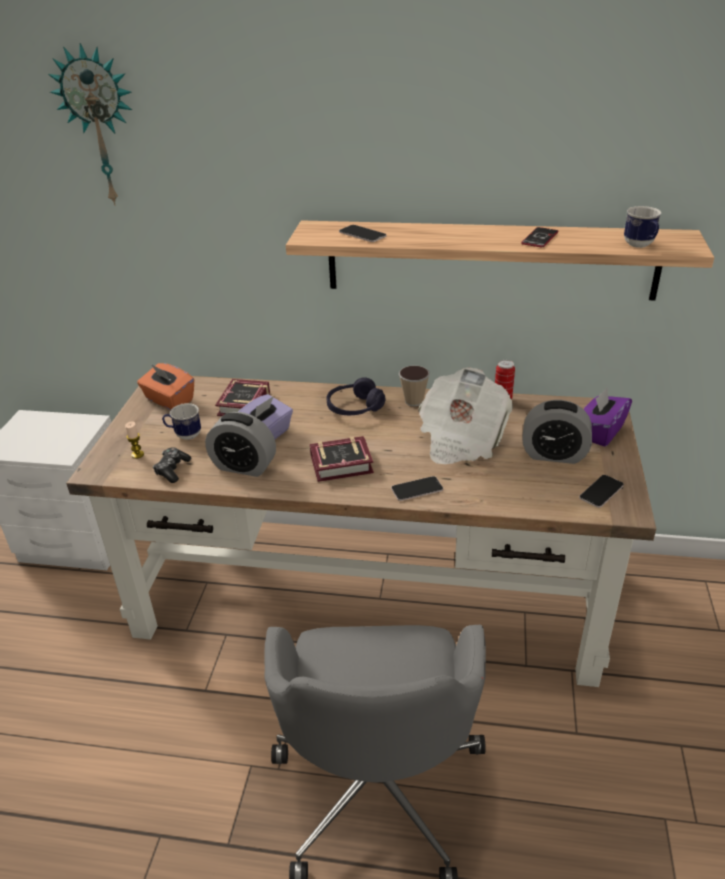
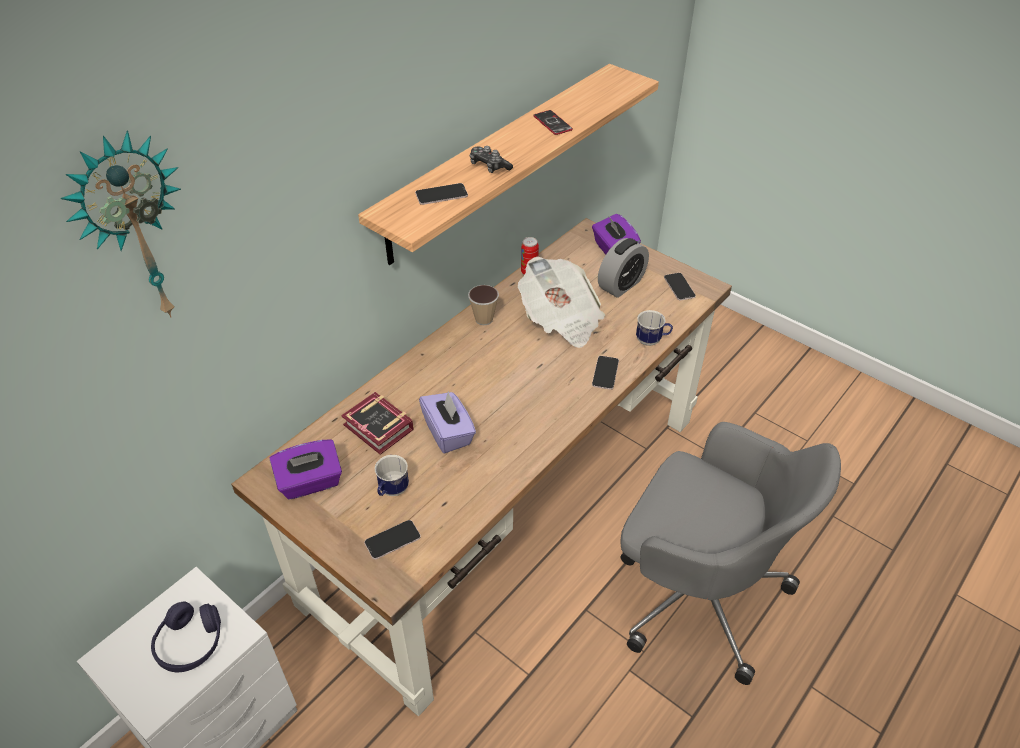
camera: 60 degrees left, 10 degrees up
candle [125,421,144,459] -> phone [364,520,421,559]
orange tissue box [137,363,194,410] -> purple tissue box [270,439,342,500]
game controller [153,447,191,483] -> game controller moved to [470,146,513,173]
alarm clock [205,412,276,477] -> none
book [310,436,374,482] -> none
purple headphones [326,377,385,415] -> purple headphones moved to [151,601,221,672]
mug [624,206,661,248] -> mug moved to [636,310,673,346]

